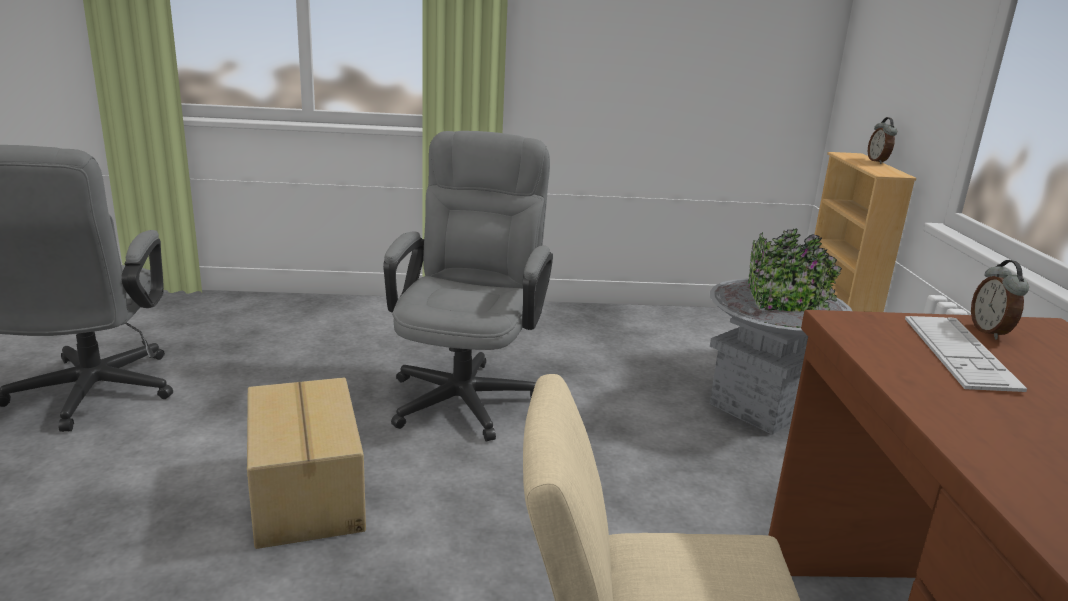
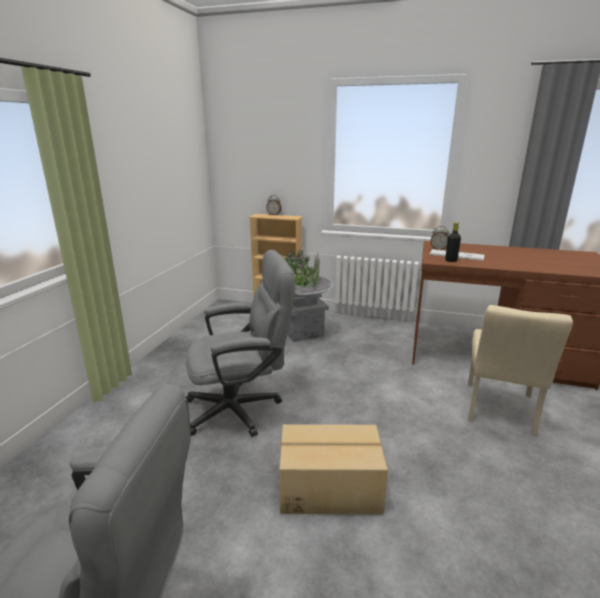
camera: 70 degrees left, 0 degrees up
grey office chair [383,131,553,441] -> grey office chair turned 135 degrees clockwise [186,250,295,437]
none -> black bottle [445,222,461,262]

